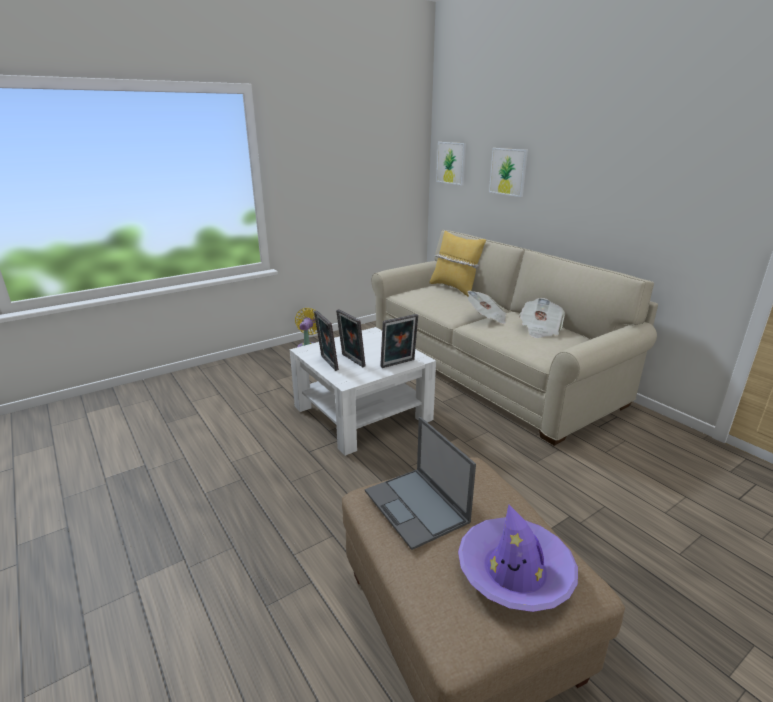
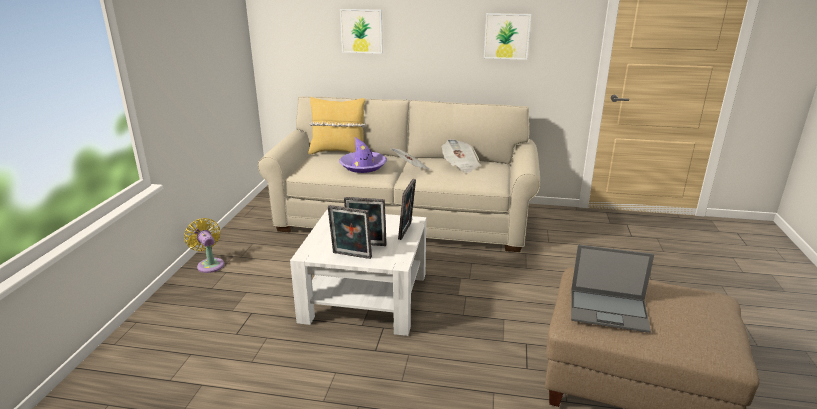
camera: 45 degrees left, 0 degrees up
picture [436,142,466,185] -> picture moved to [484,13,531,60]
purple hat [458,505,578,612] -> purple hat moved to [339,137,387,173]

